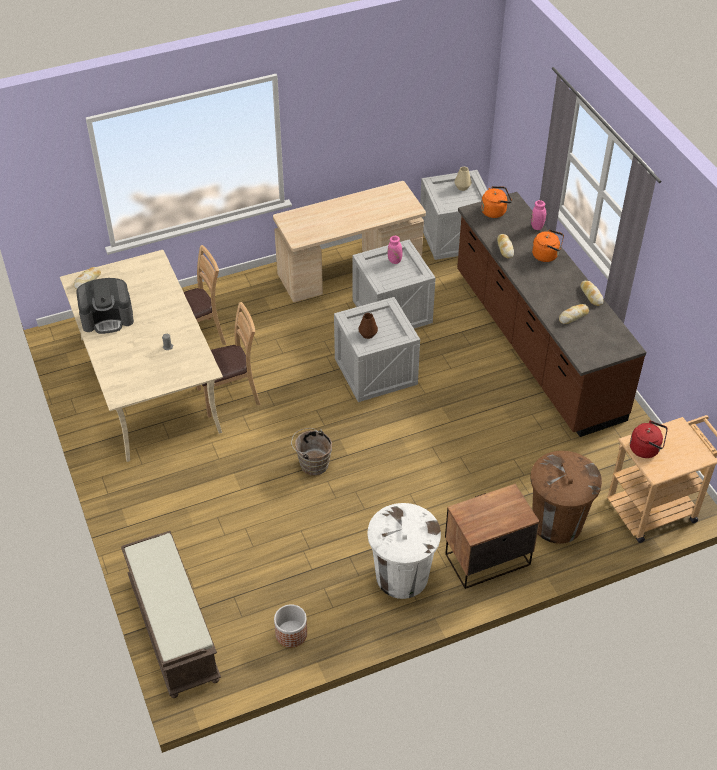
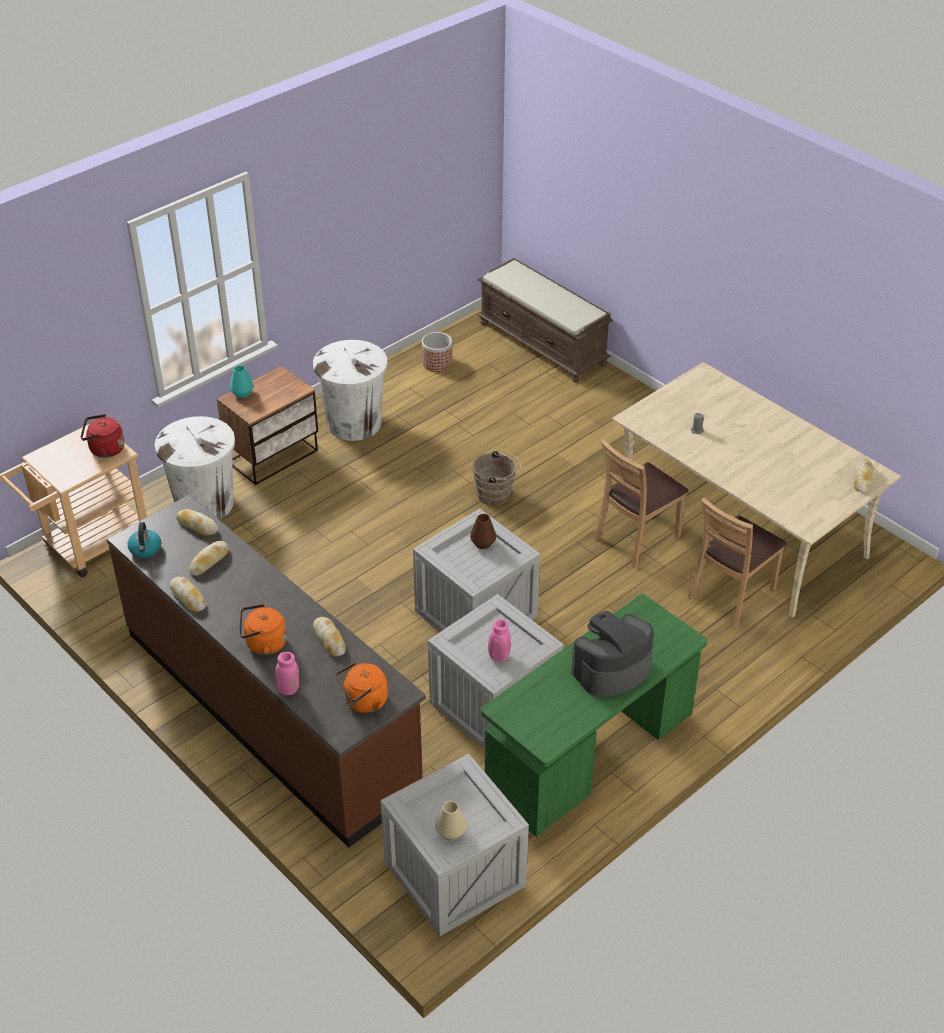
camera: 160 degrees right, 5 degrees down
coffee machine [76,278,134,334] -> coffee machine moved to [571,611,654,697]
beige desk [273,181,426,302] -> green desk [481,594,707,837]
brown trash can [531,451,602,544] -> white trash can [155,416,235,520]
none -> kettle [128,522,161,558]
none -> bread [176,509,218,536]
none -> turquoise vase [230,365,254,398]

